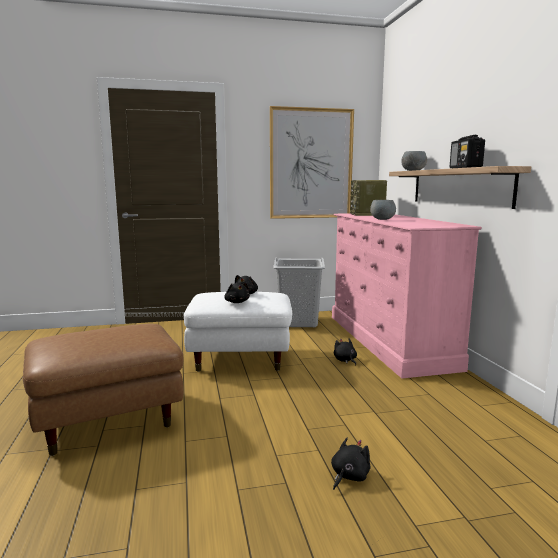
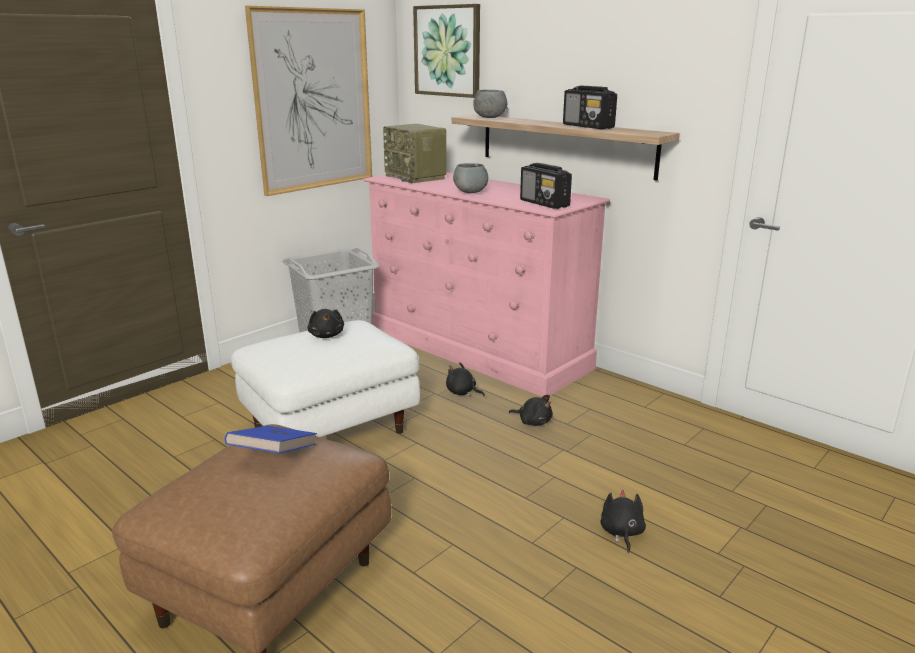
camera: 35 degrees left, 10 degrees up
black plush toy [224,283,250,303] -> black plush toy moved to [509,395,553,426]
none -> blue book [225,426,317,453]
none -> picture [413,4,480,98]
none -> radio [520,163,572,209]

